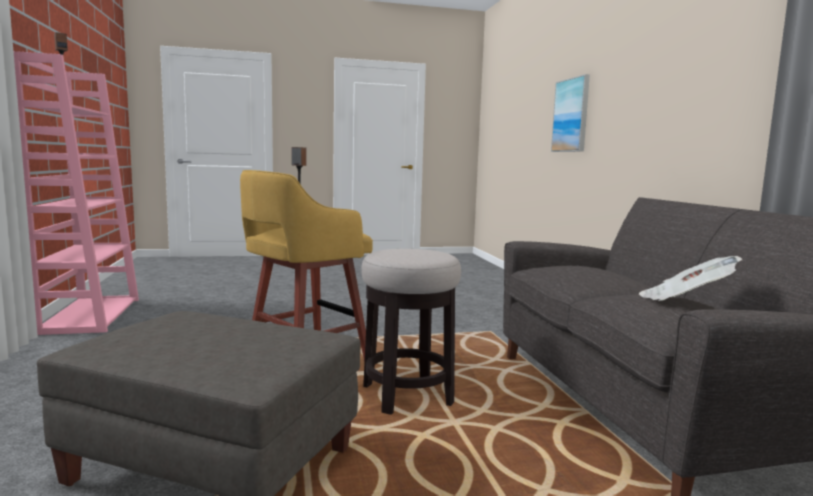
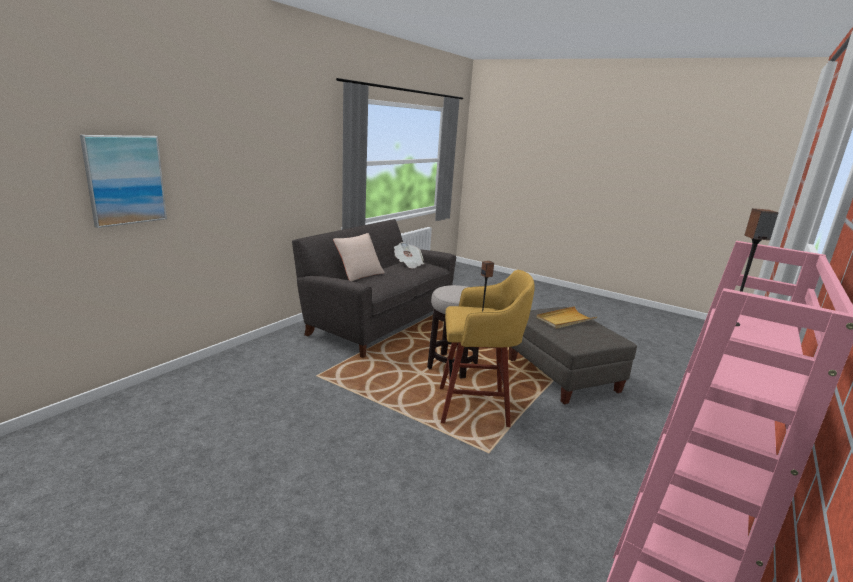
camera: 135 degrees left, 10 degrees up
none -> beige pillow [333,233,385,281]
none -> beige tray [536,306,597,329]

